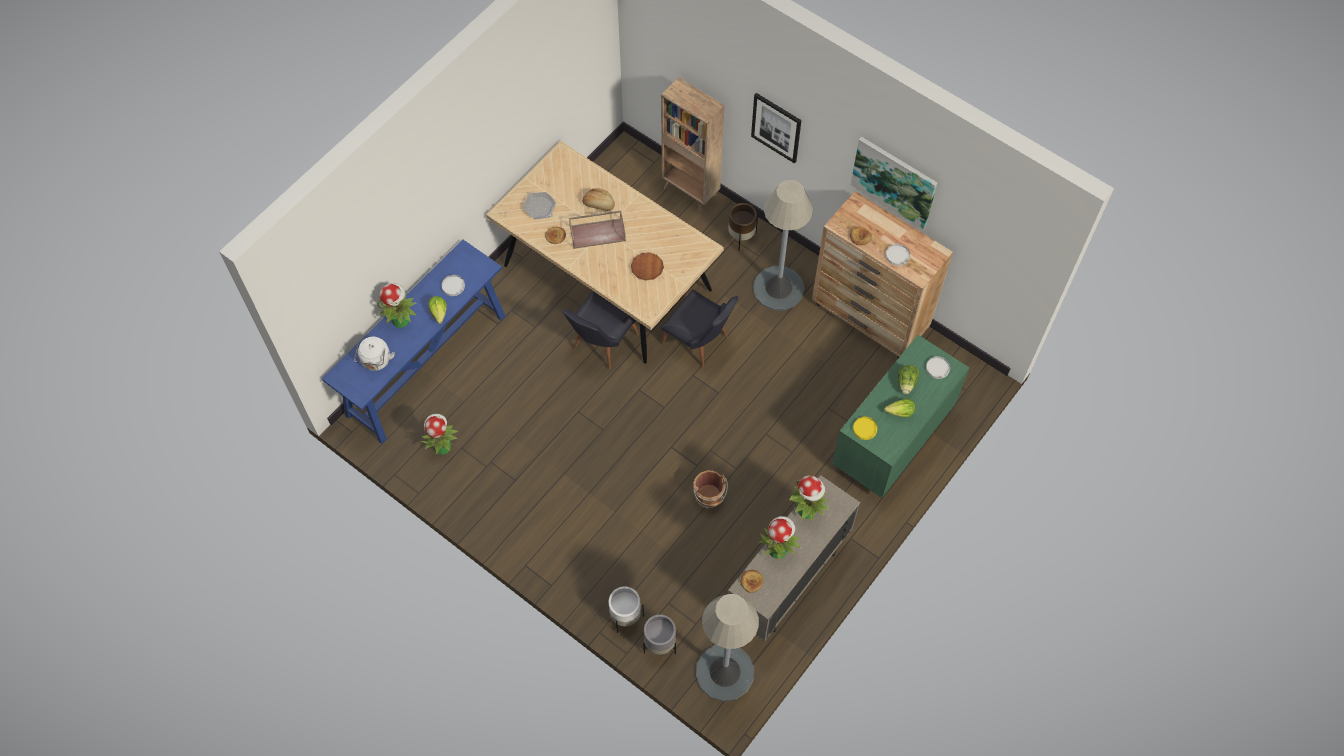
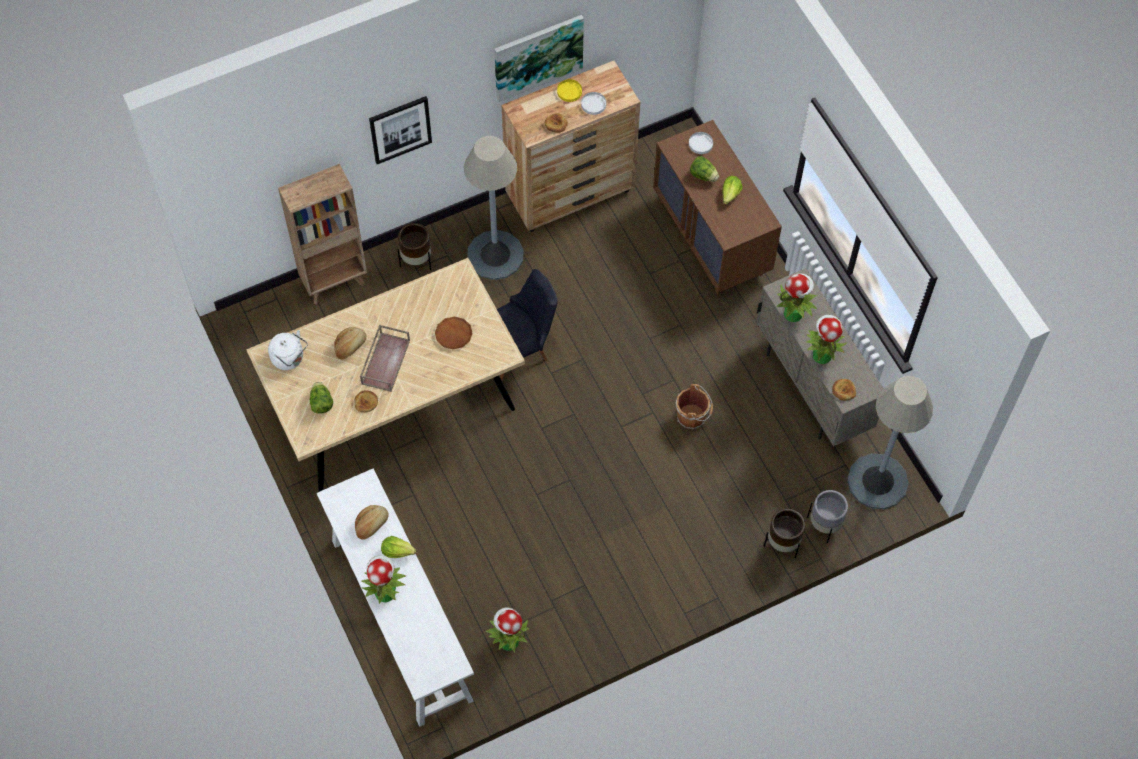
camera: 65 degrees left, 0 degrees up
blue console table [322,239,505,444] -> white console table [317,468,474,727]
white kettle [354,337,395,371] -> white kettle moved to [268,330,308,370]
white plate [441,275,465,296] -> bread [355,505,389,540]
frying pan [523,192,556,219] -> lettuce [310,382,333,414]
black chair [562,291,639,370] -> none
white planter [609,587,644,633] -> brown planter [764,509,805,558]
green dresser [832,335,969,498] -> brown dresser [653,120,782,295]
yellow plate [853,417,878,440] -> yellow plate moved to [557,79,582,102]

